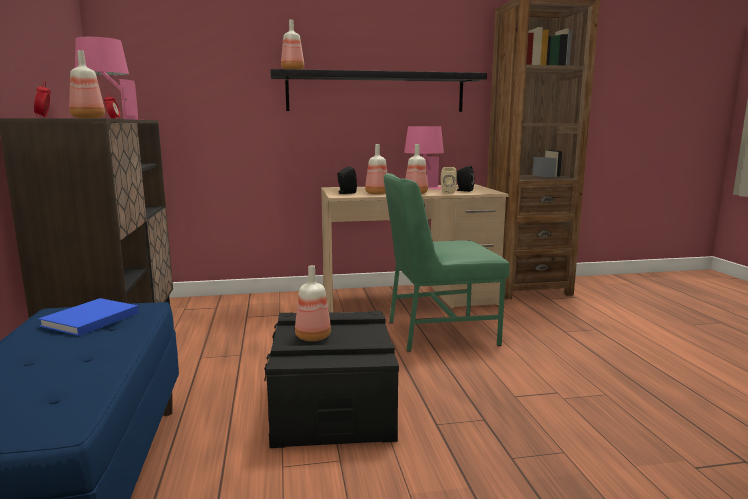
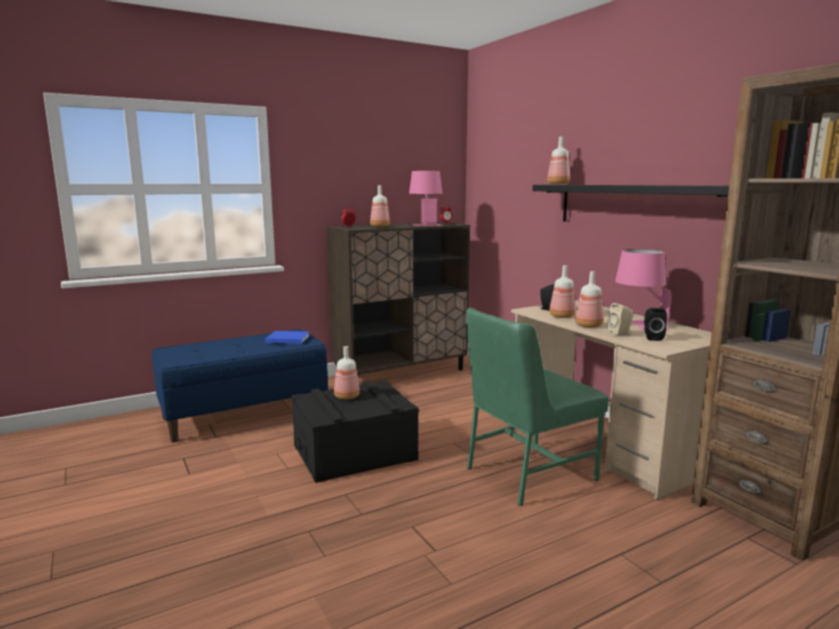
camera: 70 degrees right, 0 degrees up
green chair [384,173,510,352] -> green chair turned 90 degrees counterclockwise [466,308,609,506]

